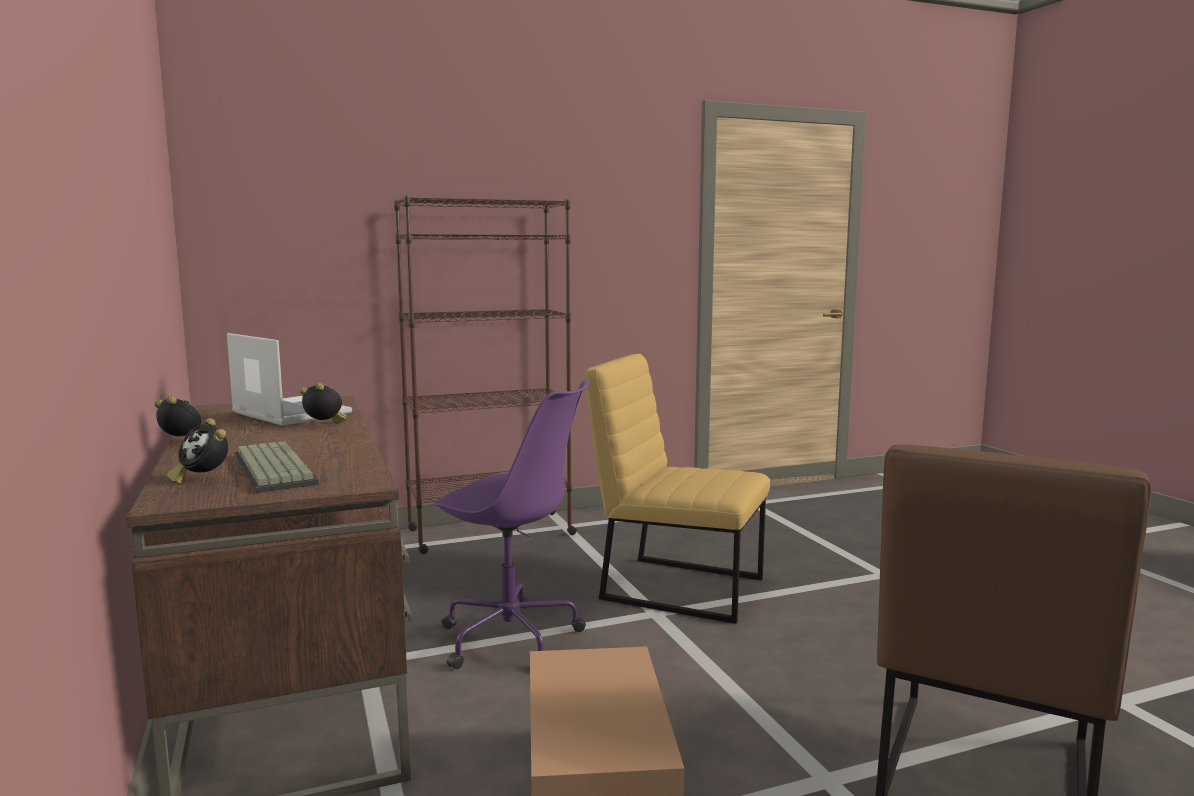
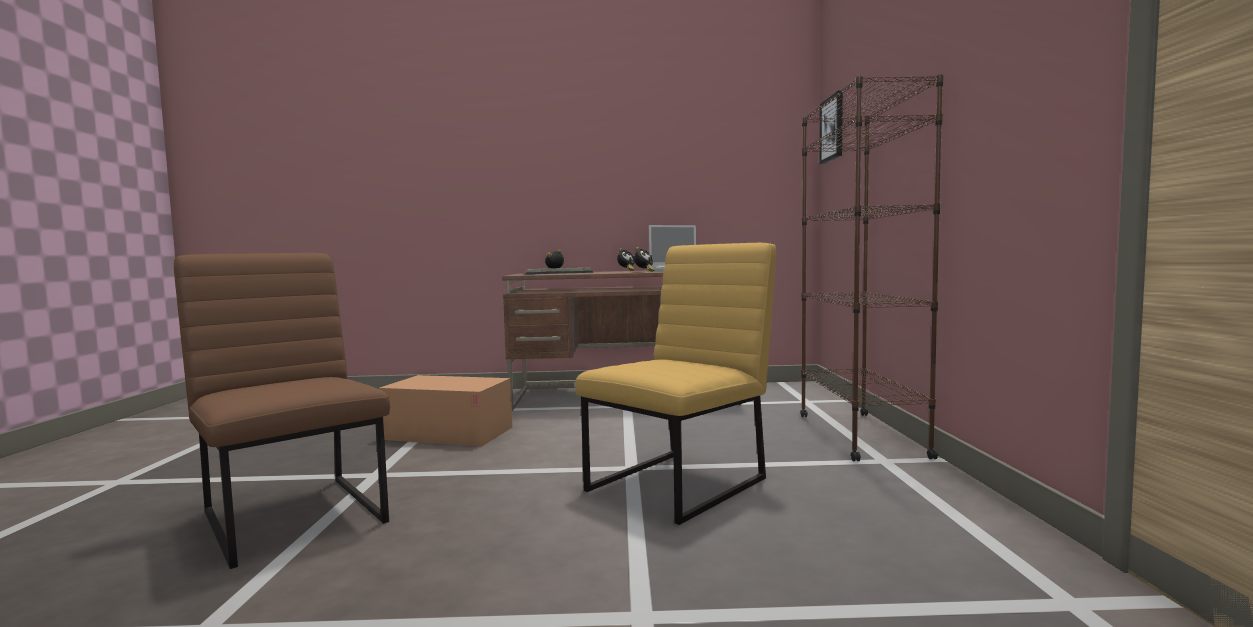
camera: 110 degrees right, 5 degrees down
purple office chair [433,380,590,669] -> none
none -> picture [820,90,843,164]

